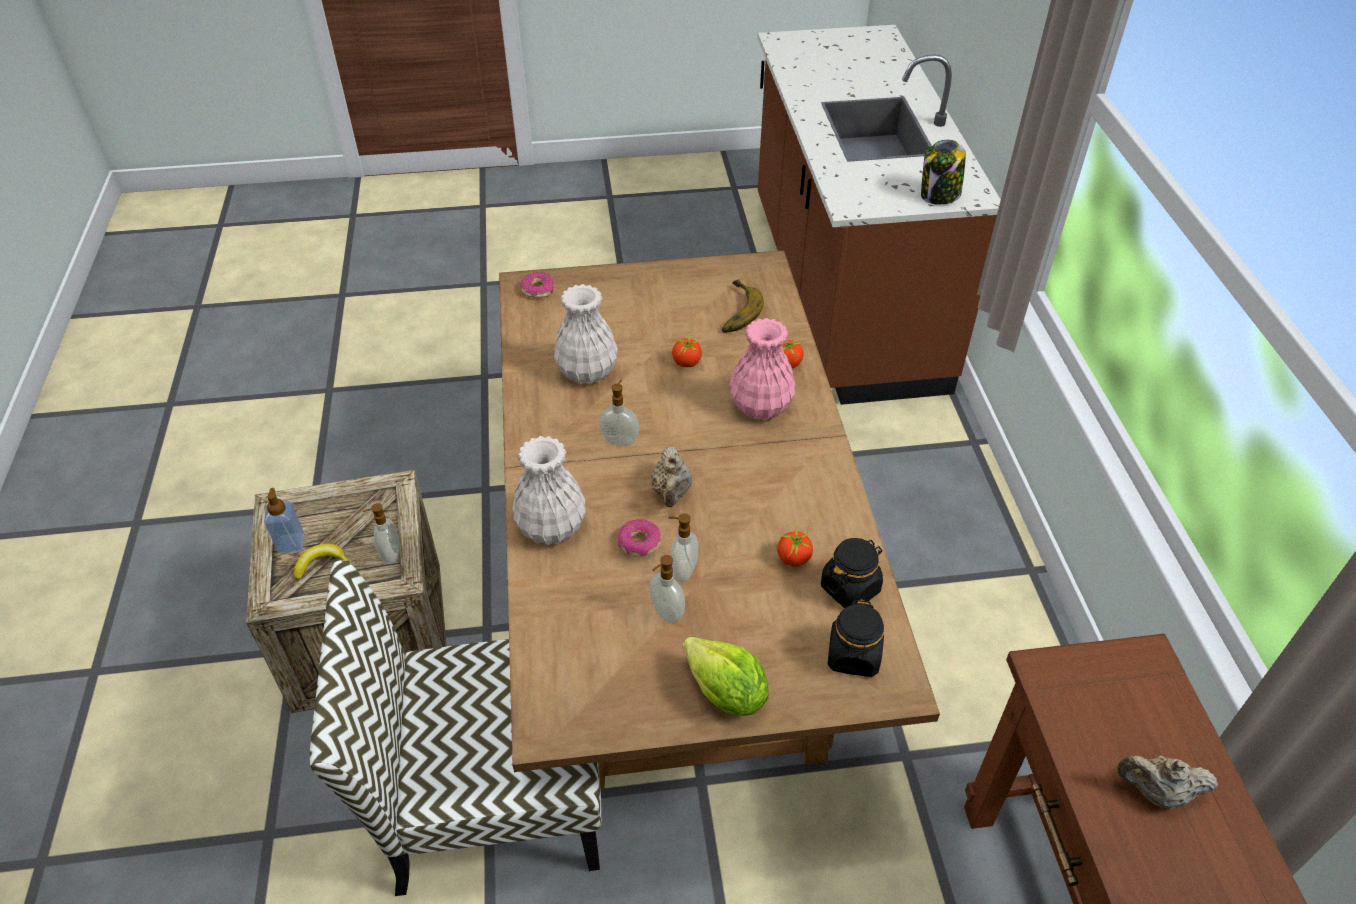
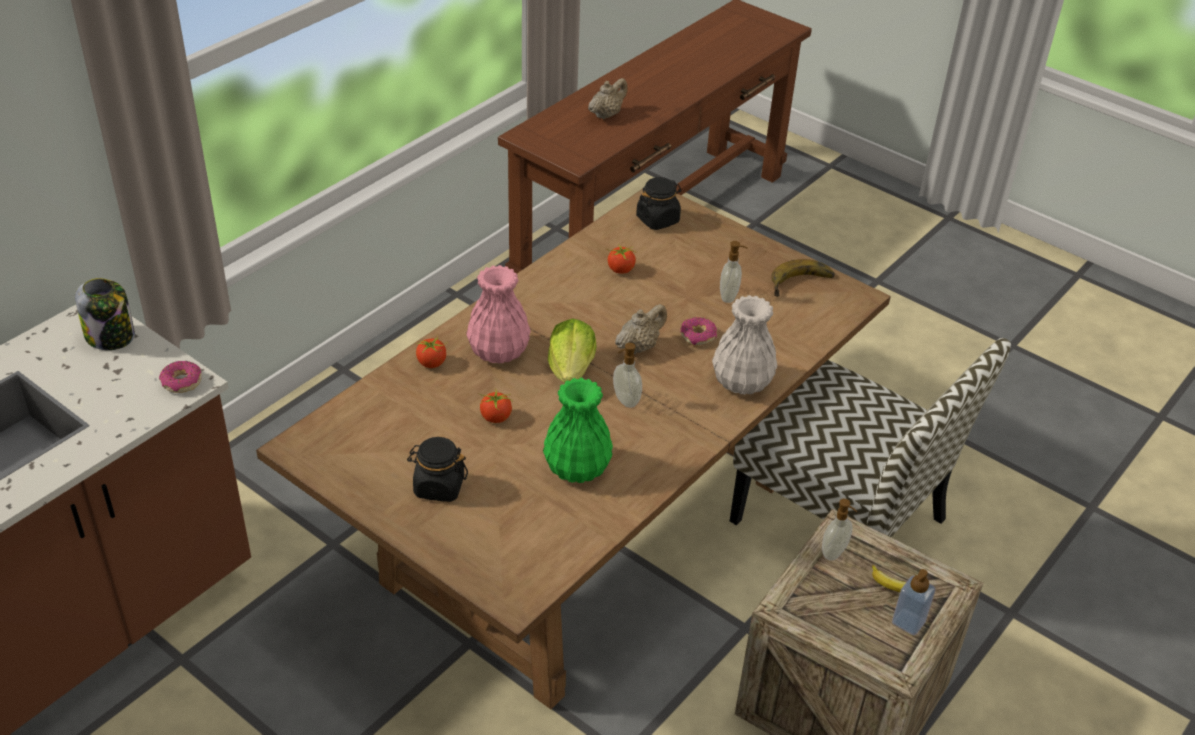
camera: 135 degrees left, 5 degrees down
donut [521,272,555,298] -> donut moved to [159,361,202,393]
white vase [554,284,618,383] -> green vase [543,378,613,483]
soap dispenser [668,513,698,582] -> none
lettuce [683,637,769,716] -> lettuce moved to [548,318,597,383]
banana [722,279,764,333] -> banana moved to [771,259,835,297]
black jar [821,538,883,608] -> black jar moved to [407,437,468,502]
beige teapot [1117,756,1218,809] -> beige teapot turned 105 degrees counterclockwise [588,78,628,120]

